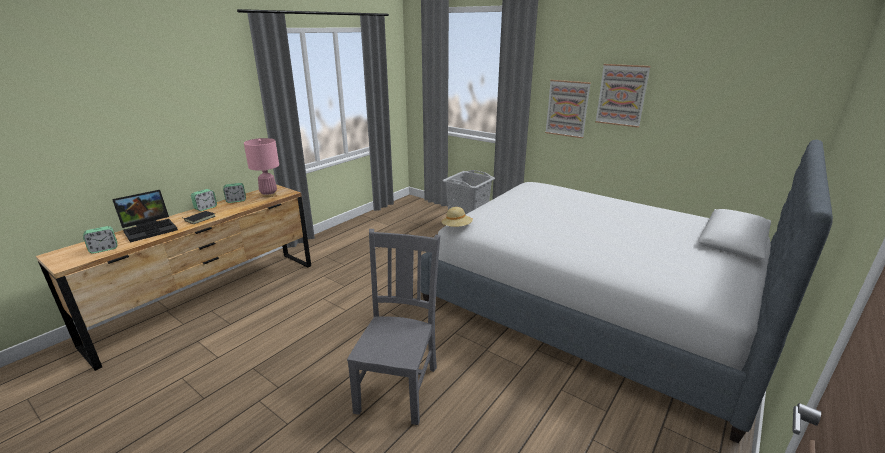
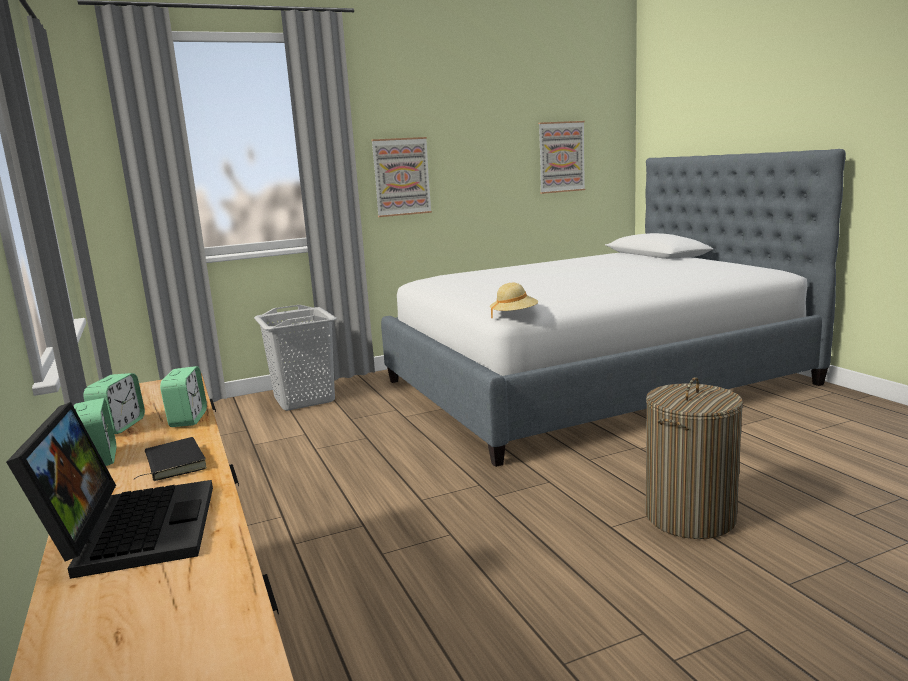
camera: 60 degrees left, 10 degrees down
alarm clock [83,226,117,254] -> alarm clock moved to [160,366,207,427]
pink table lamp [244,138,279,197] -> none
grey chair [347,229,440,425] -> laundry basket [645,377,743,539]
picture [595,64,651,128] -> picture moved to [538,121,585,194]

